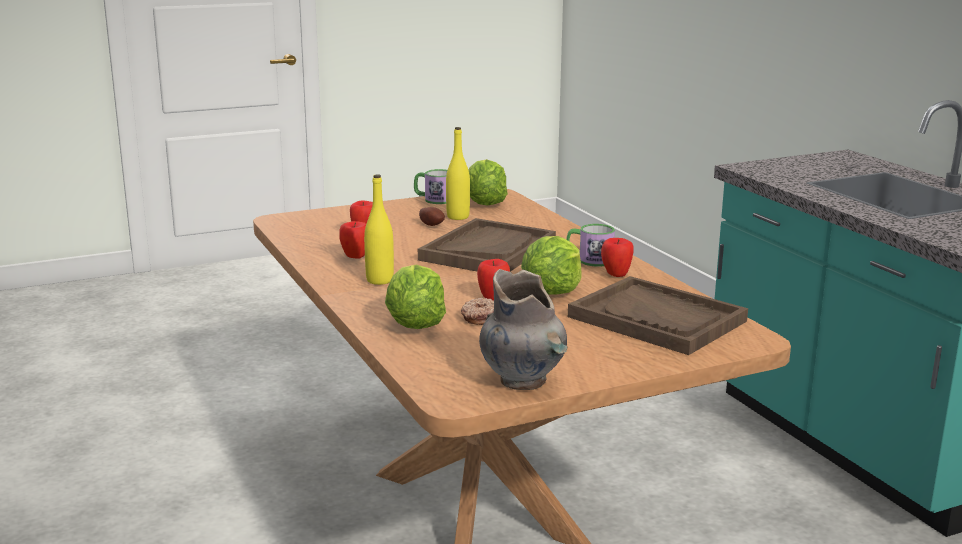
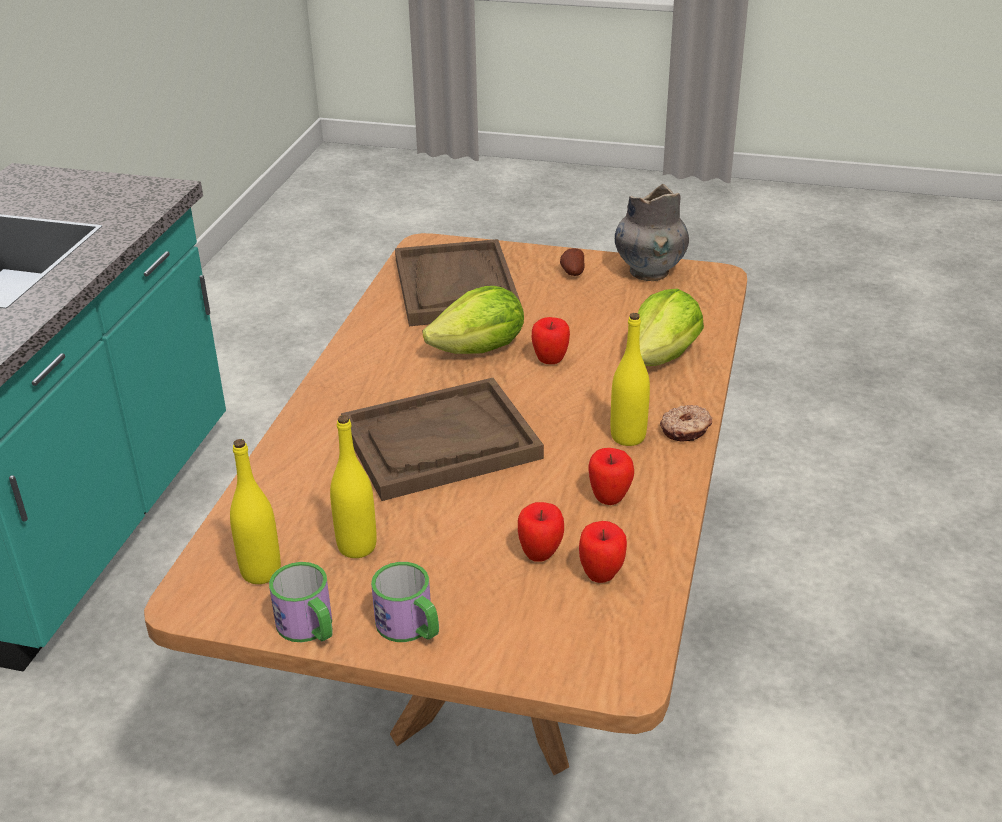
camera: 140 degrees left, 15 degrees up
potato [419,207,445,226] -> potato moved to [560,248,585,276]
donut [461,298,494,325] -> donut moved to [660,405,713,442]
lettuce [469,159,508,205] -> yellow bottle [230,439,281,584]
mug [566,224,615,267] -> mug moved to [371,562,439,642]
apple [601,238,634,277] -> apple moved to [579,521,627,583]

